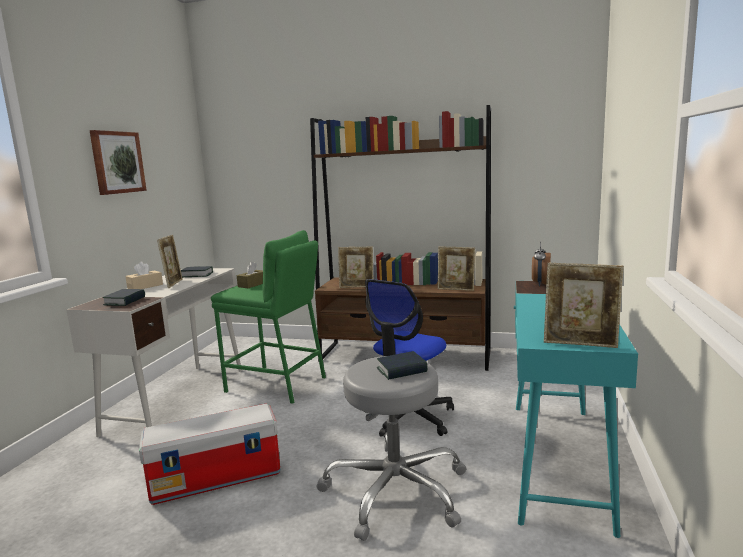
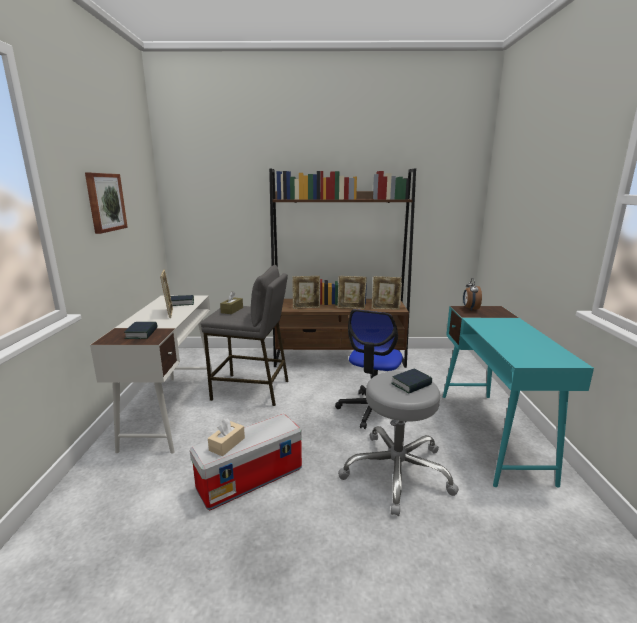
camera: 15 degrees left, 5 degrees up
beige tissue box [125,261,163,289] -> beige tissue box moved to [208,418,245,457]
green stool [211,230,326,404] -> grey stool [201,265,288,406]
picture frame [544,263,624,348] -> picture frame moved to [337,276,367,309]

